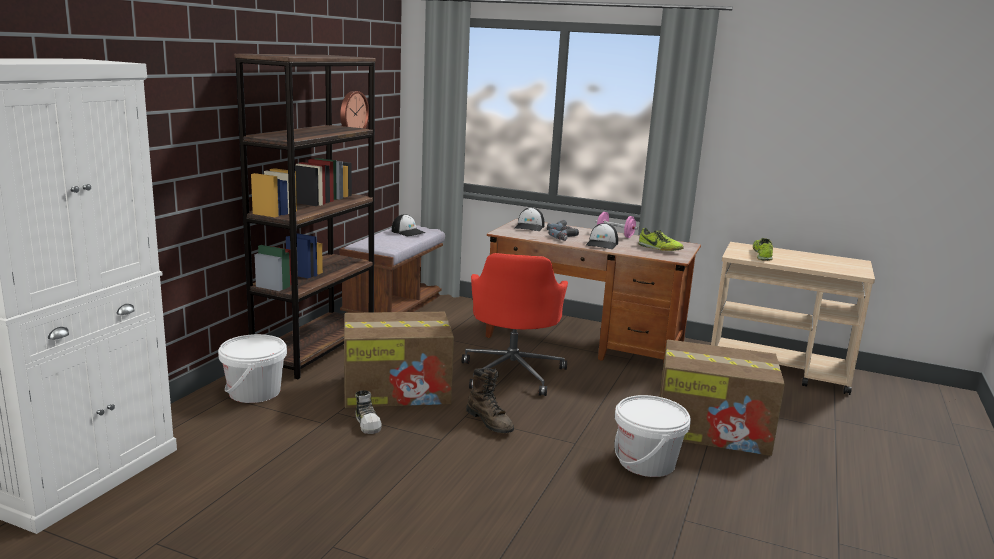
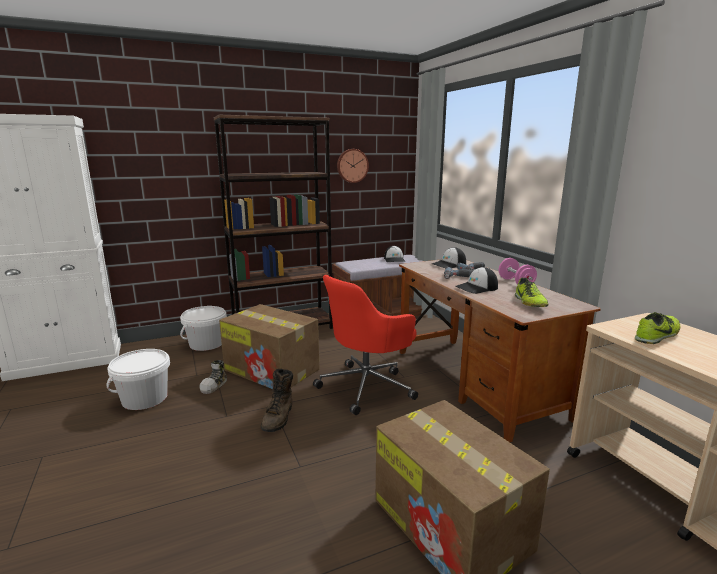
camera: 45 degrees right, 0 degrees up
white bucket [614,395,691,477] -> white bucket moved to [106,349,170,410]

